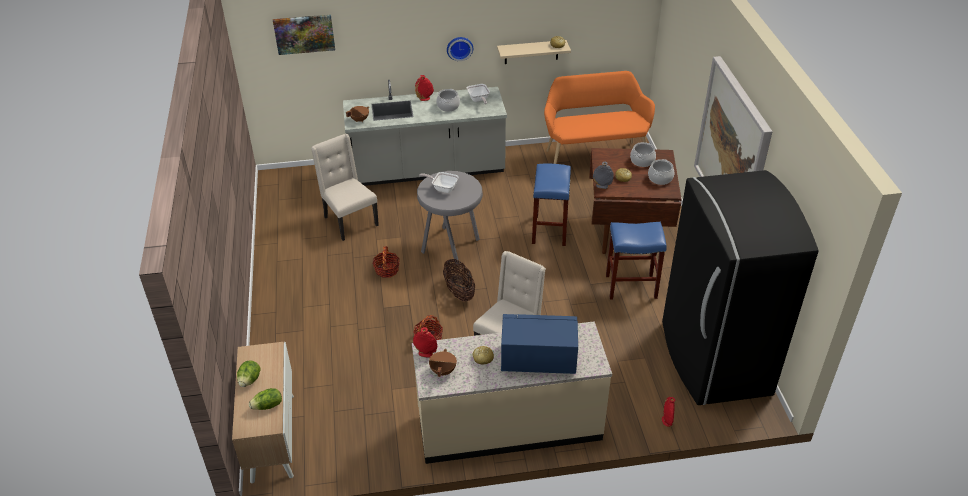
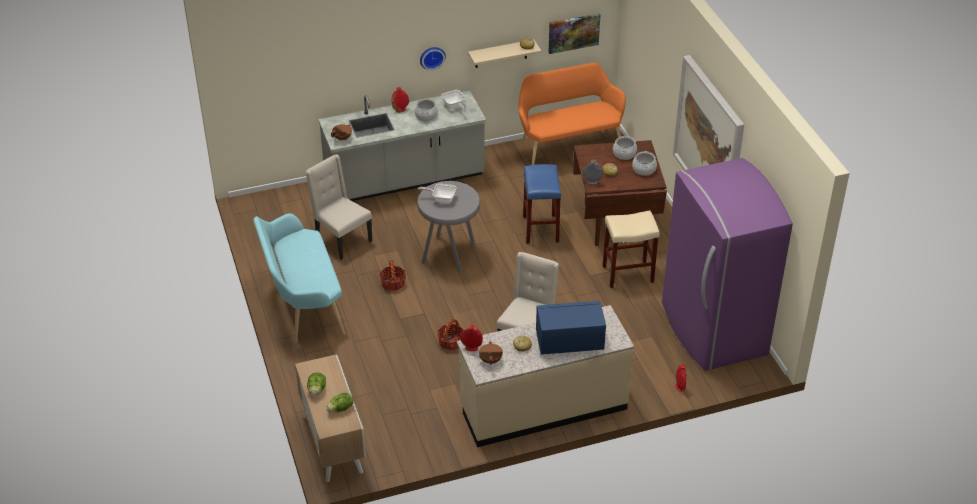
camera: 10 degrees left, 0 degrees up
picture [273,15,335,55] -> picture moved to [548,14,600,54]
basket [443,259,475,302] -> none
blue stool [606,222,667,300] -> beige stool [602,211,660,288]
black fridge [662,170,819,405] -> purple fridge [662,158,793,371]
none -> turquoise bench [253,213,345,343]

